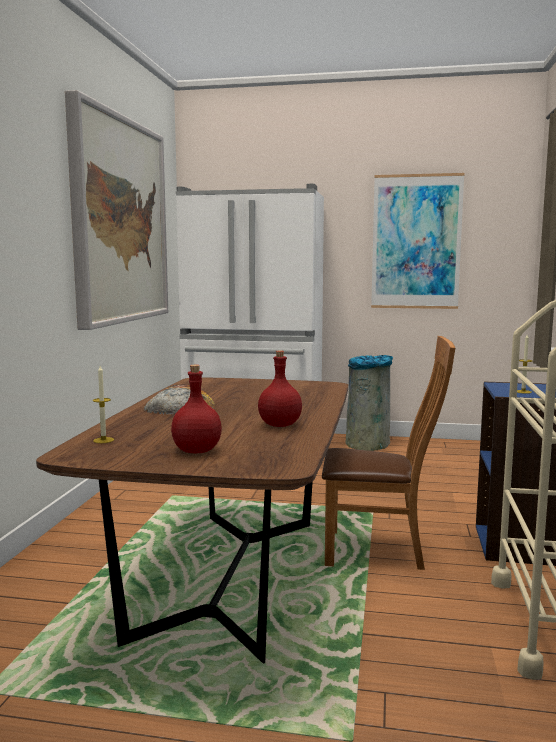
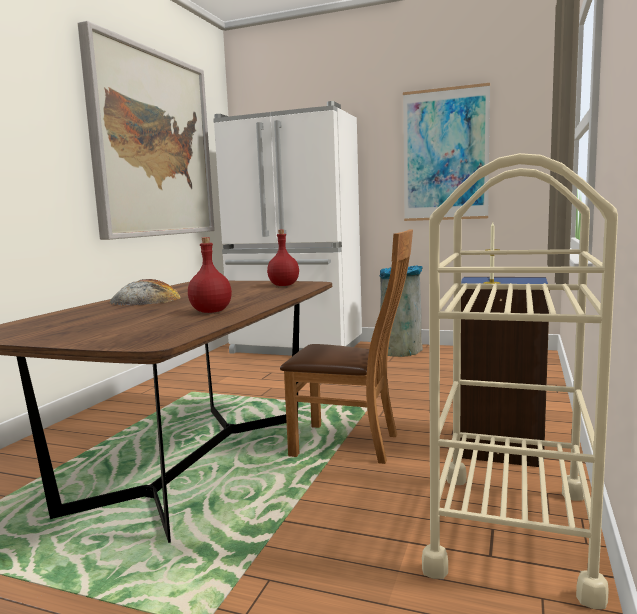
camera: 10 degrees right, 0 degrees up
candle [93,366,114,443] -> none
red bottle [171,365,222,453] -> red bottle moved to [267,230,299,286]

